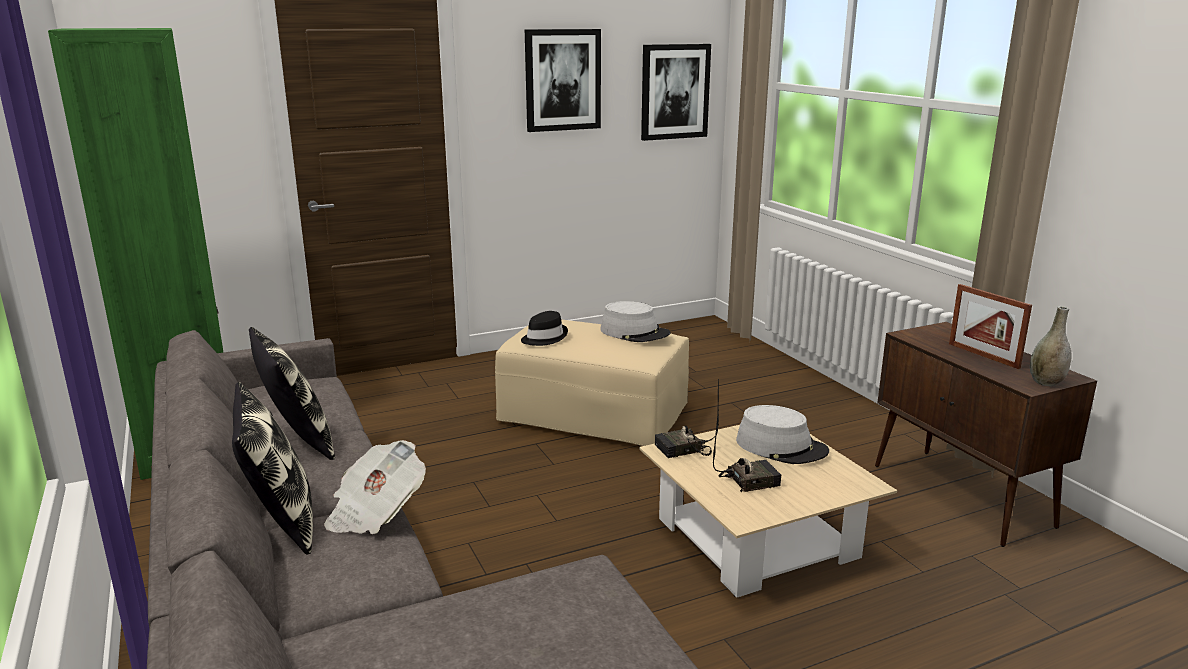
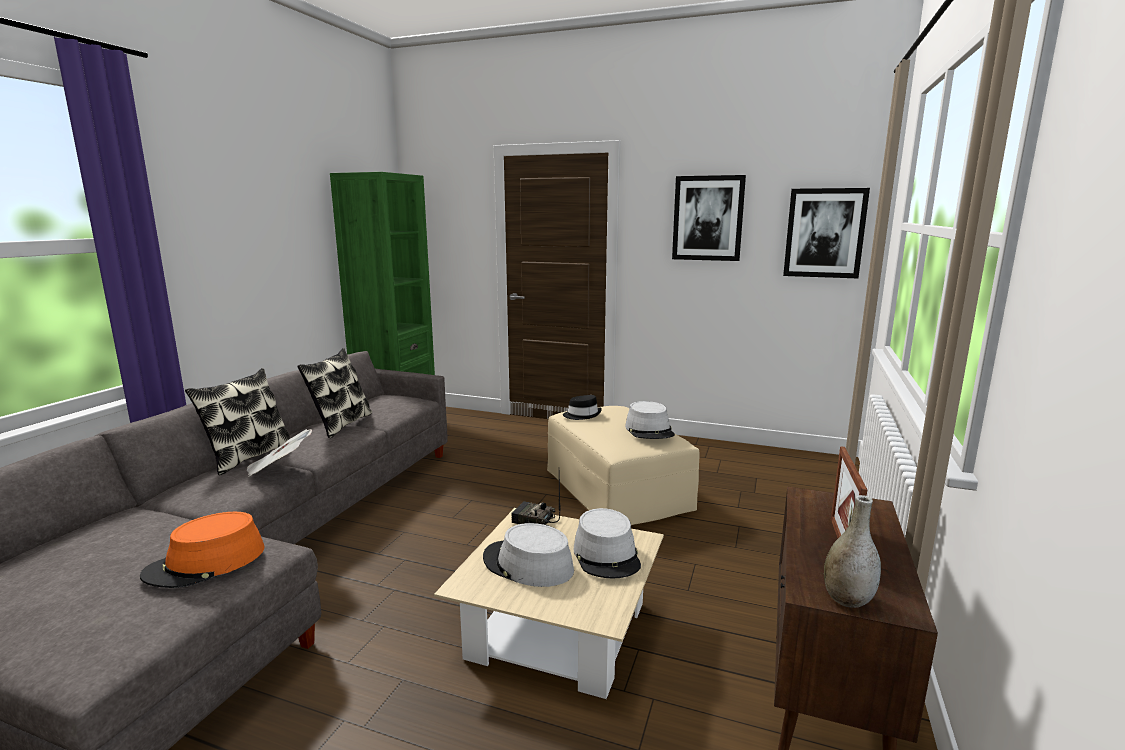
camera: 45 degrees right, 5 degrees down
radio [713,410,781,492] -> grey hat [483,523,574,587]
none -> orange hat [140,512,265,588]

